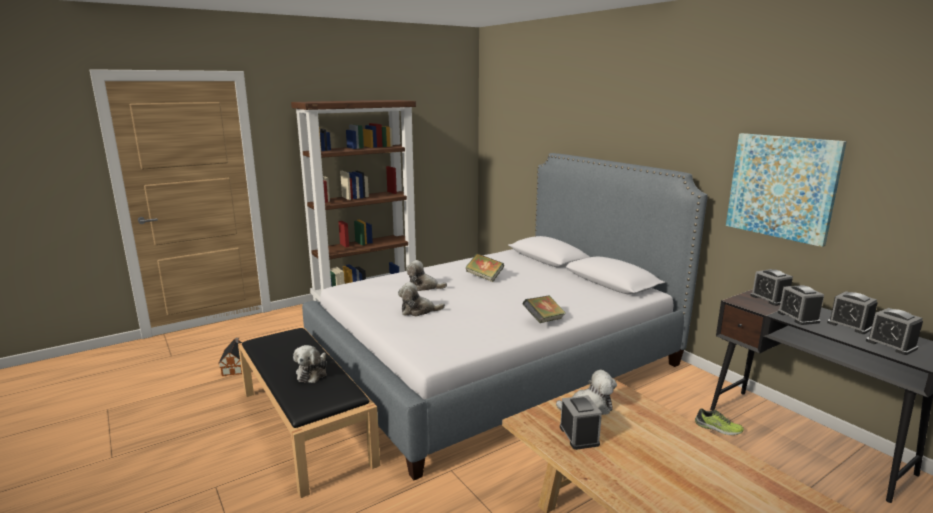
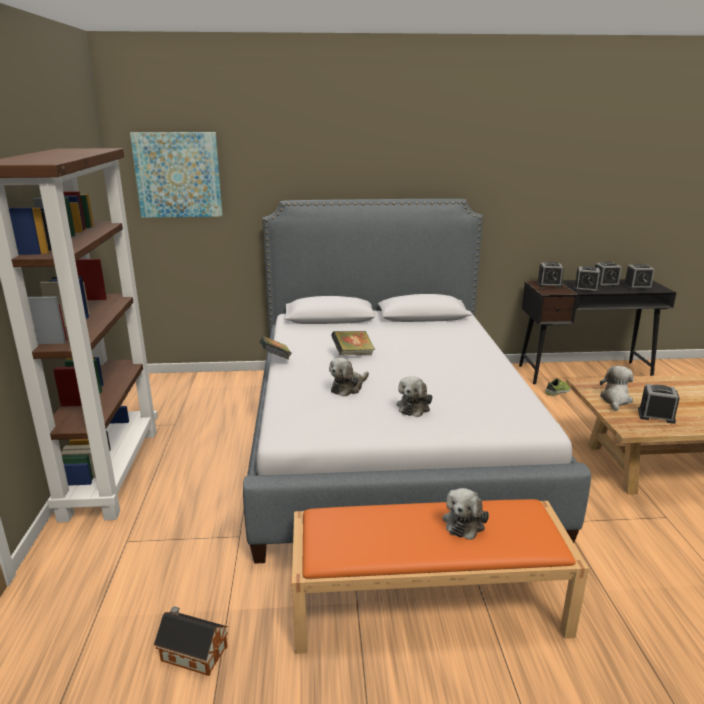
camera: 60 degrees left, 5 degrees up
black bench [238,328,380,498] -> orange bench [291,499,589,654]
plush toy [293,345,327,383] -> plush toy turned 75 degrees clockwise [443,488,489,540]
book [523,295,566,323] -> book moved to [259,336,292,360]
picture [726,133,847,247] -> picture moved to [130,132,223,218]

